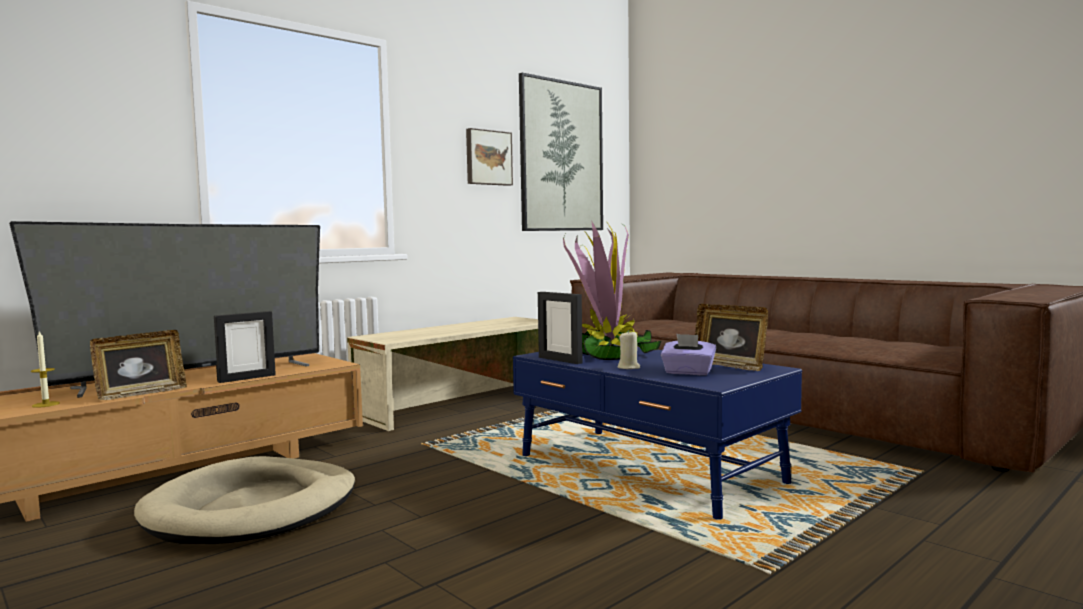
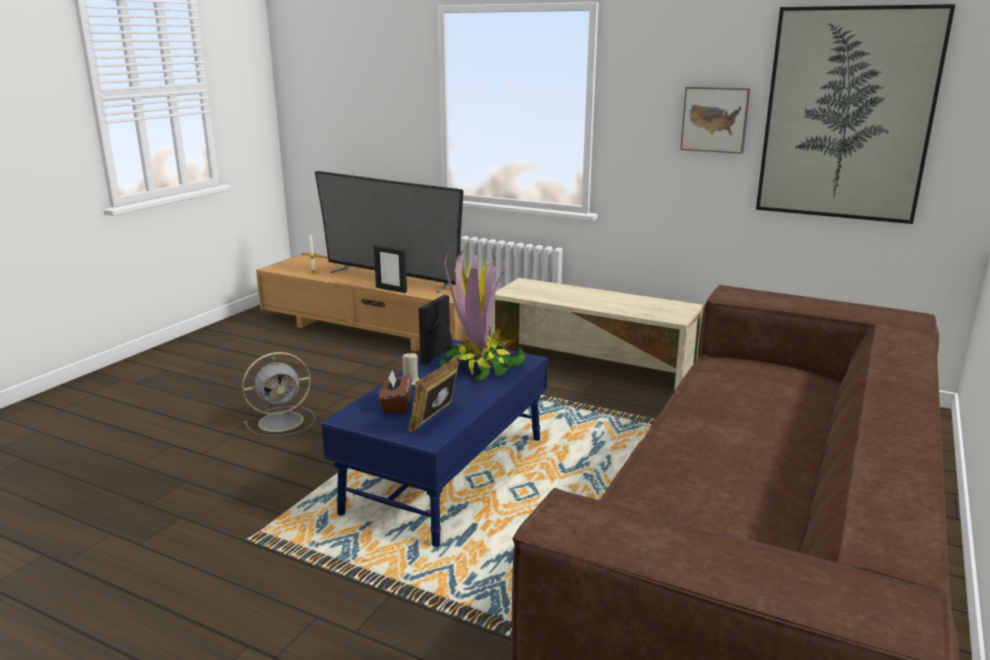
camera: 70 degrees right, 15 degrees up
picture frame [90,330,187,400] -> none
beige dog bed [134,456,355,544] -> none
purple tissue box [661,334,716,375] -> brown tissue box [379,370,412,413]
none -> grey fan [242,352,315,437]

